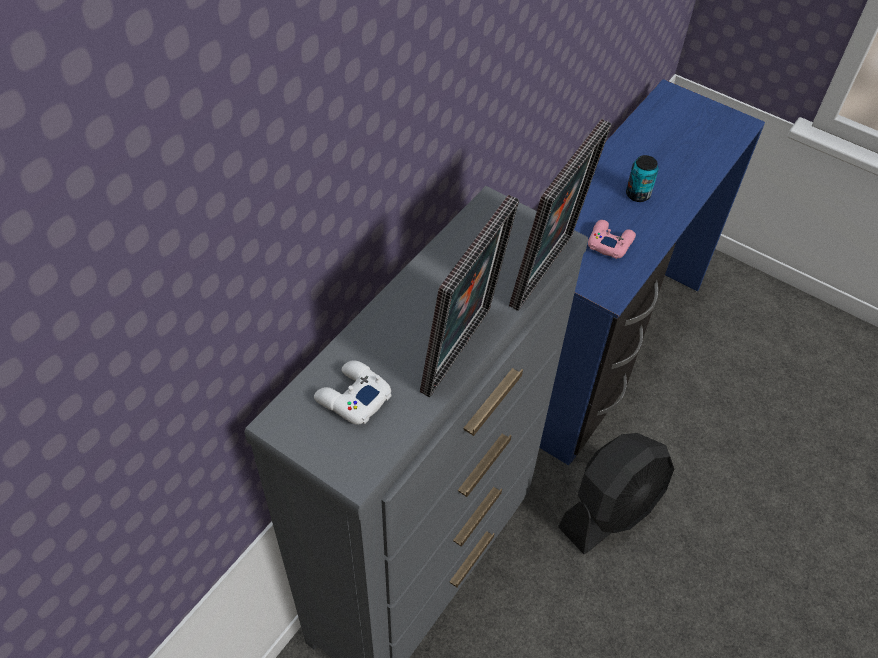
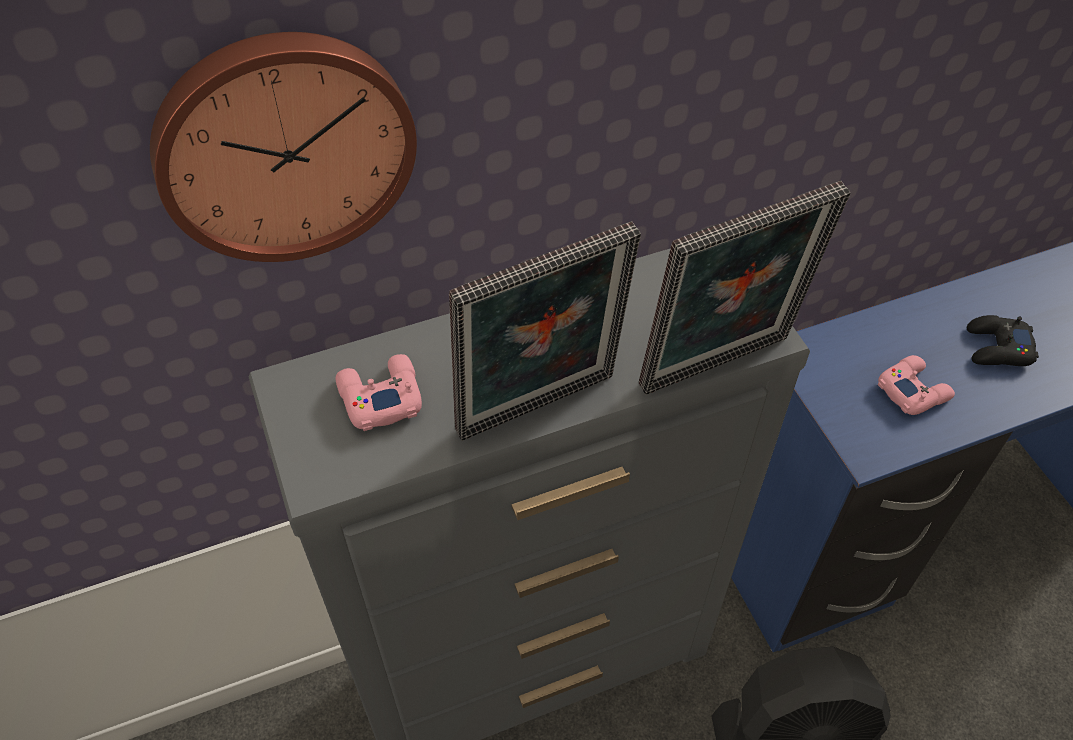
camera: 35 degrees right, 0 degrees up
white game controller [314,360,392,425] -> pink game controller [336,354,422,431]
can [626,155,659,202] -> black game controller [967,315,1039,366]
none -> wall clock [150,32,417,262]

